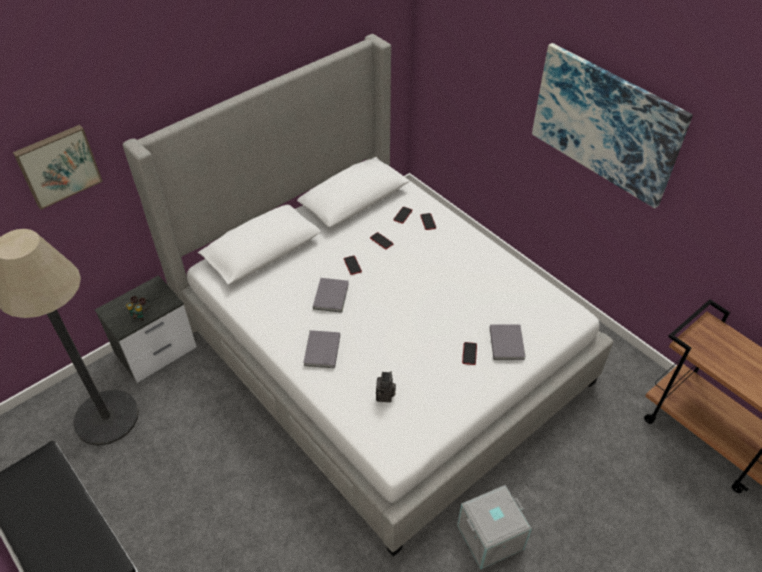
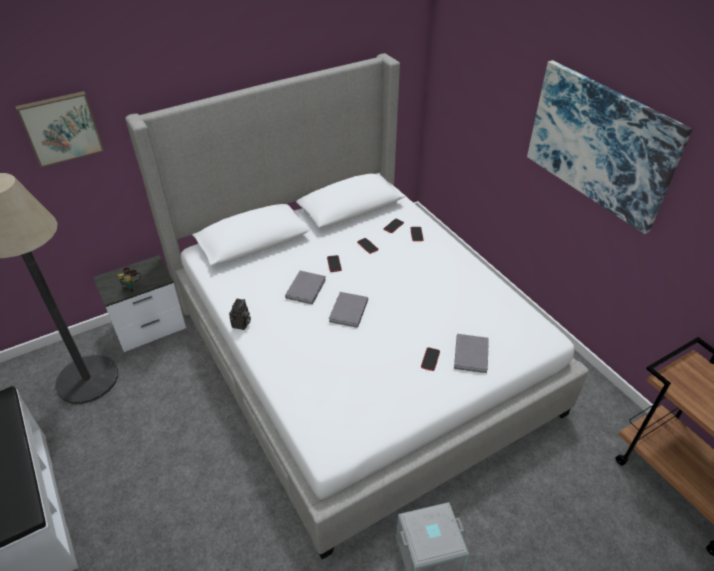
camera: 10 degrees right, 5 degrees down
grey book [303,330,340,368] -> grey book moved to [329,292,368,328]
camera [376,371,396,402] -> camera moved to [229,299,251,330]

